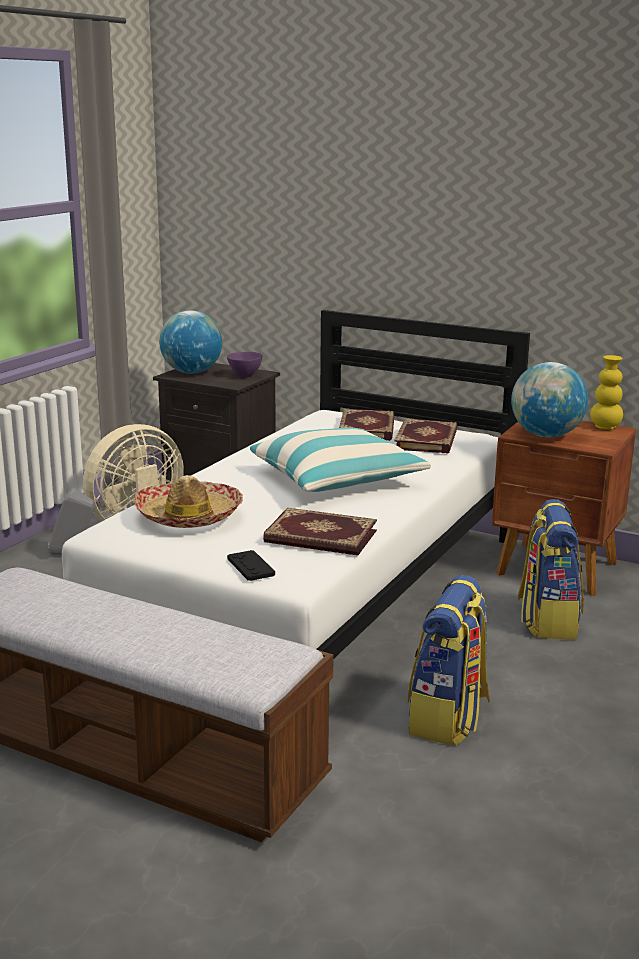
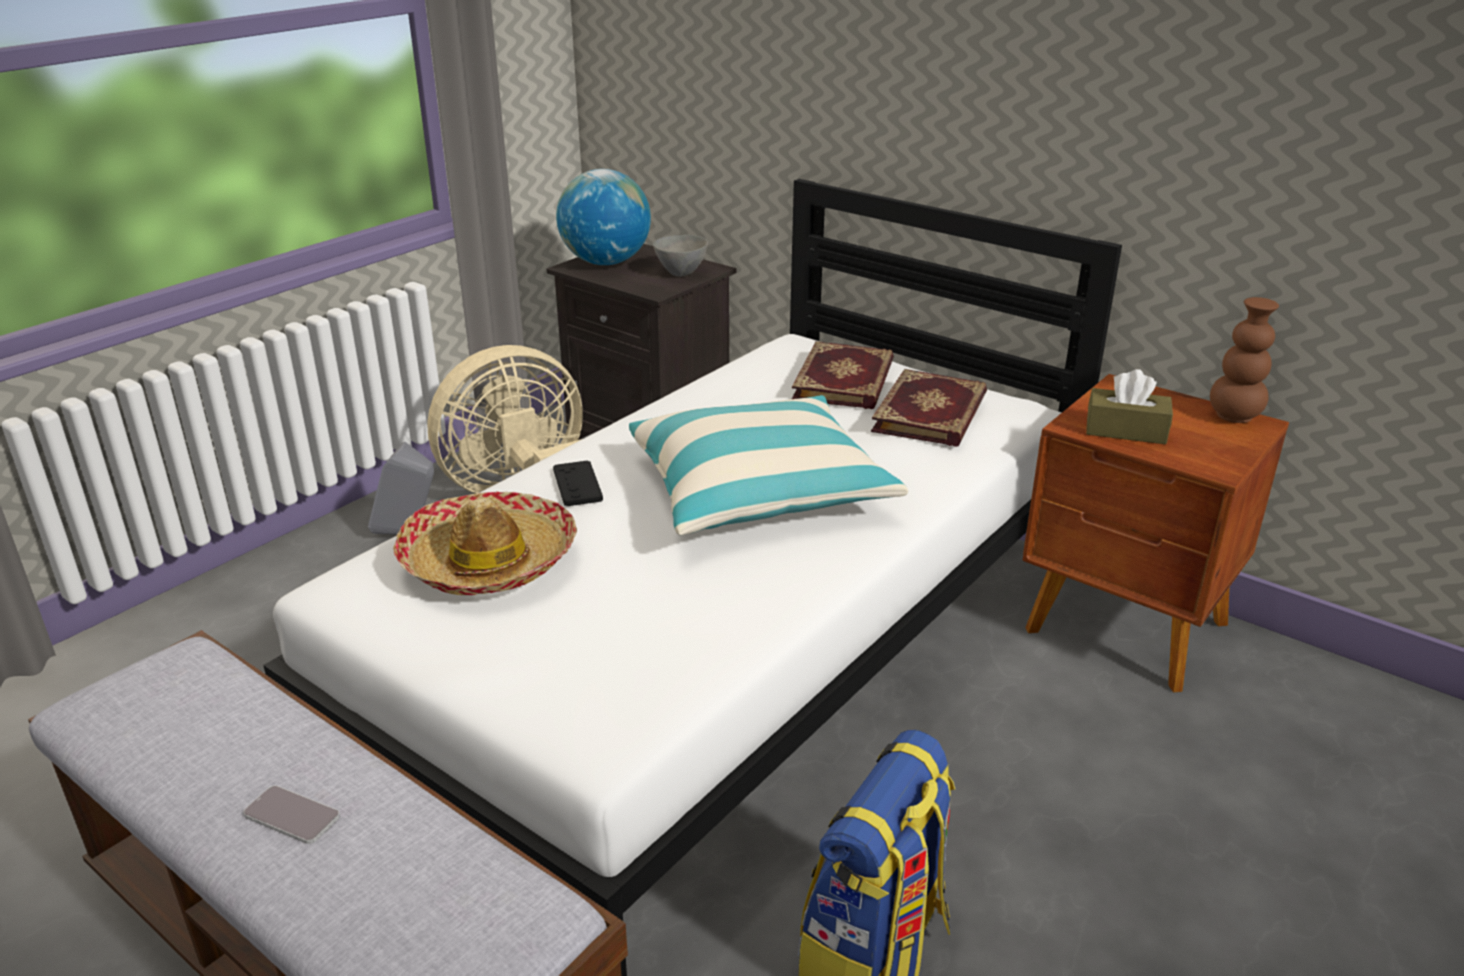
camera: 10 degrees right, 10 degrees up
purple bowl [227,352,263,378] -> grey bowl [653,235,708,277]
black game controller [227,550,275,581] -> black game controller moved to [553,460,603,506]
book [263,508,377,556] -> none
globe [511,362,588,438] -> brown tissue box [1086,369,1173,444]
backpack [517,499,584,639] -> none
yellow vase [590,355,623,429] -> brown vase [1210,297,1279,423]
none -> phone [243,786,340,844]

